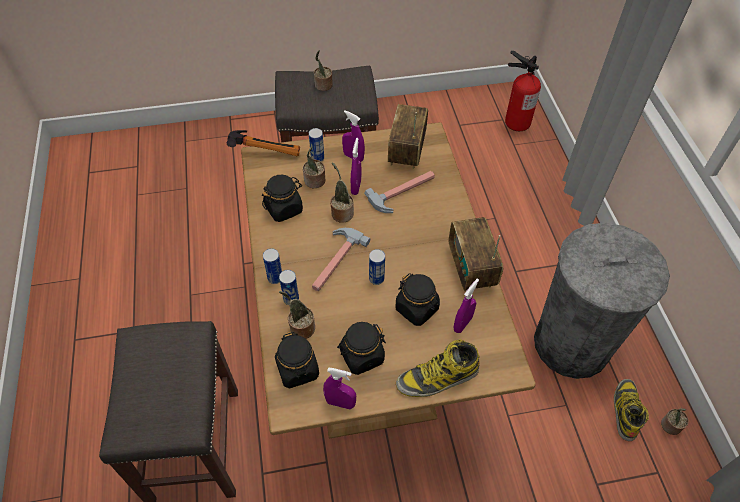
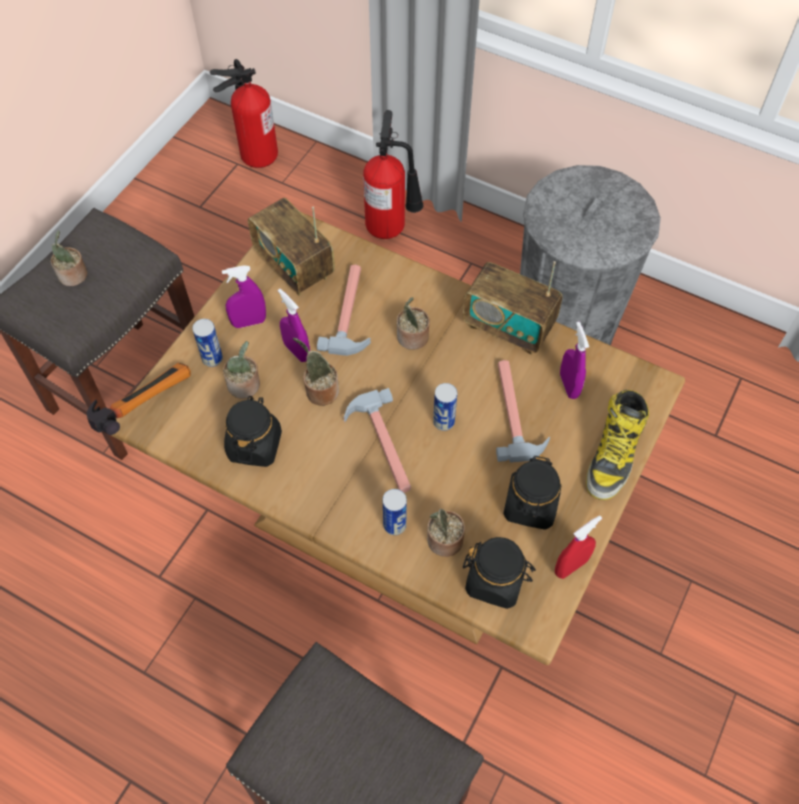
camera: 50 degrees left, 5 degrees up
can [263,248,282,284] -> none
purple spray bottle [323,368,356,409] -> red spray bottle [555,515,602,579]
black jar [395,273,440,326] -> hammer [496,360,550,463]
boot [614,379,649,441] -> none
potted plant [661,408,689,435] -> potted plant moved to [397,297,430,350]
none -> fire extinguisher [363,110,423,239]

